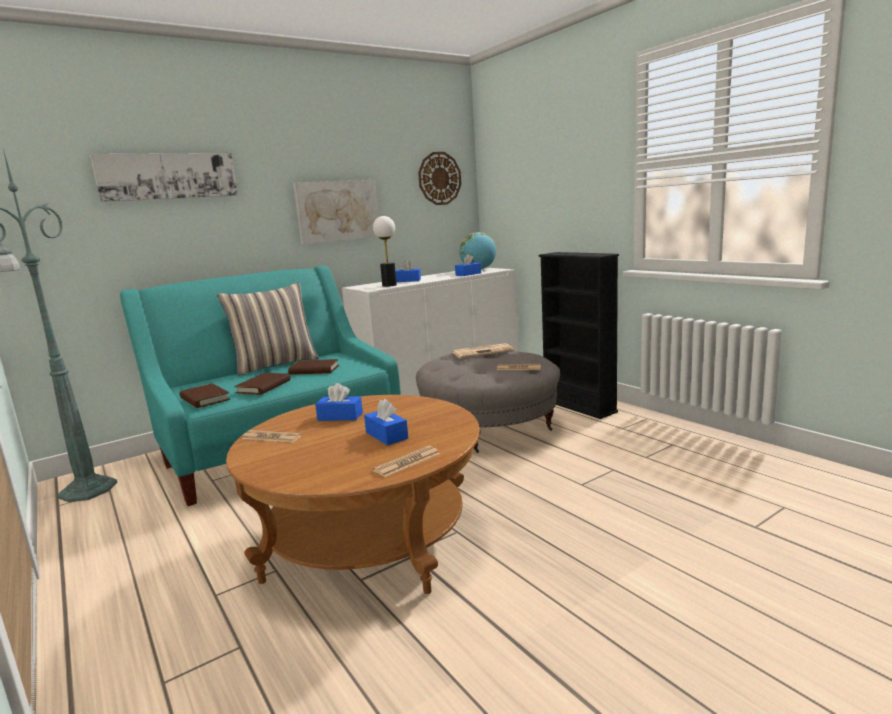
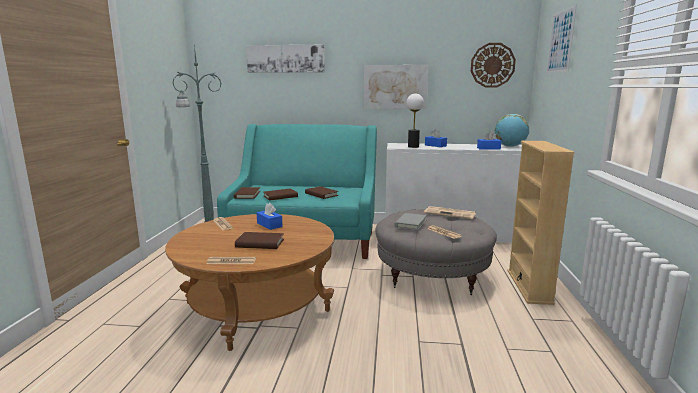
camera: 40 degrees right, 0 degrees up
pillow [217,283,319,376] -> none
blue tissue box [364,399,408,445] -> brown book [235,232,284,249]
black bookcase [539,252,619,419] -> beige bookcase [508,141,575,305]
none -> grey book [394,213,427,231]
none -> picture [547,4,577,73]

